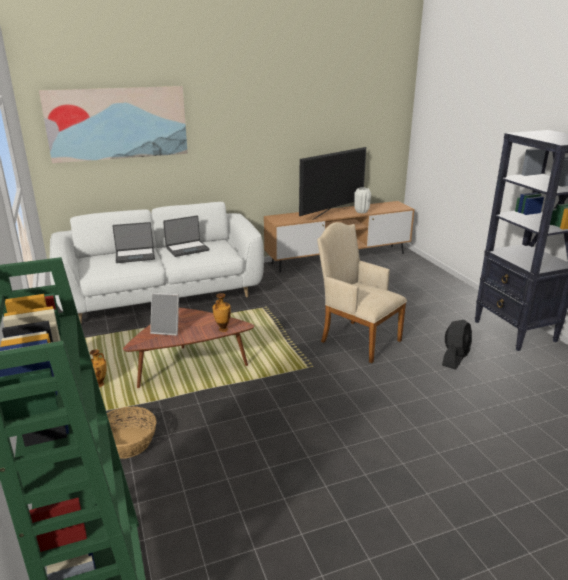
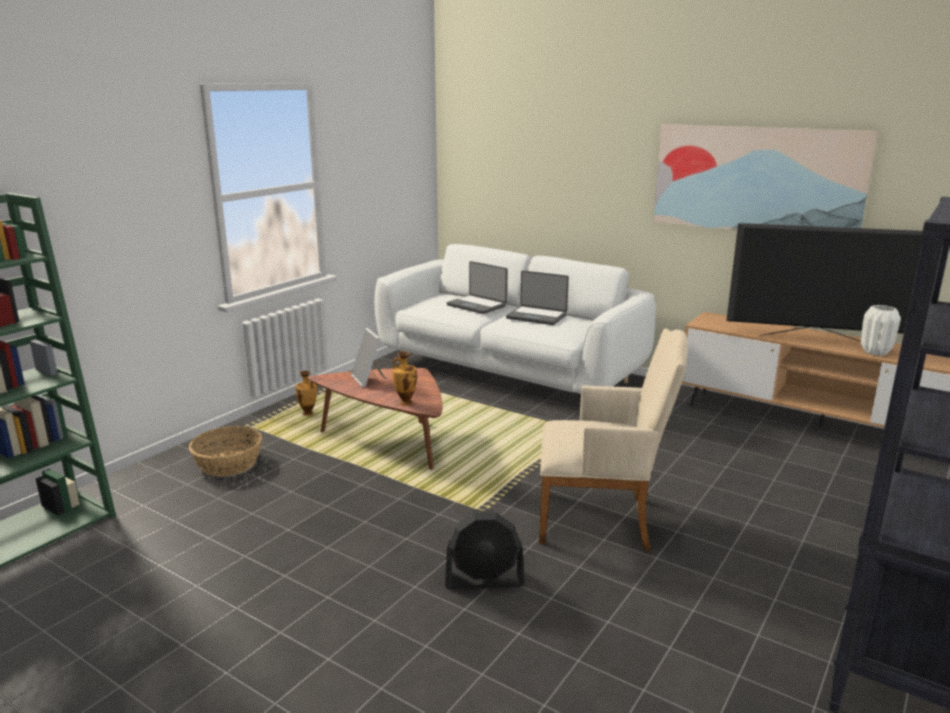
camera: 55 degrees right, 5 degrees down
picture [39,86,188,163] -> picture moved to [653,124,878,231]
beige armchair [317,222,407,363] -> beige armchair turned 90 degrees clockwise [539,329,688,551]
black fan [442,320,472,370] -> black fan moved to [445,510,525,589]

